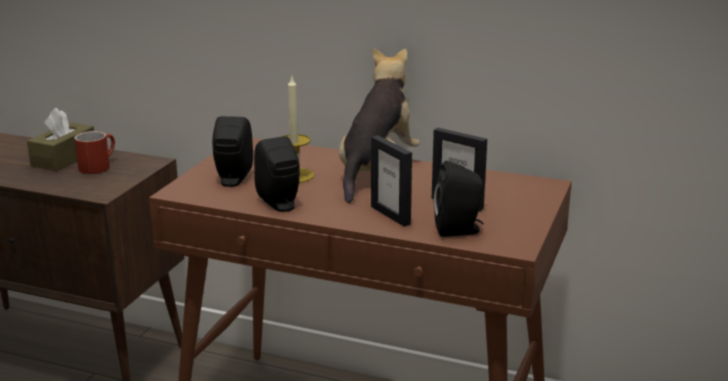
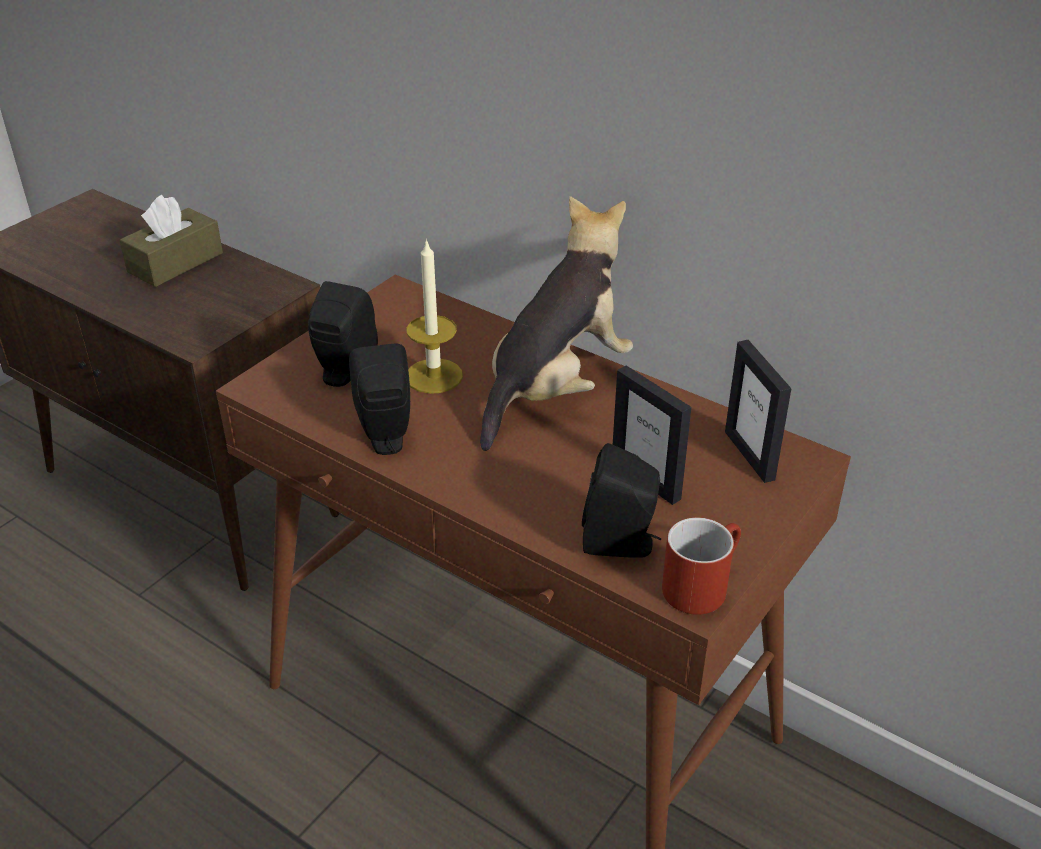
camera: 15 degrees right, 15 degrees up
red mug [74,131,115,174] -> red mug moved to [662,517,741,615]
picture frame [371,135,412,227] -> picture frame moved to [725,340,791,483]

